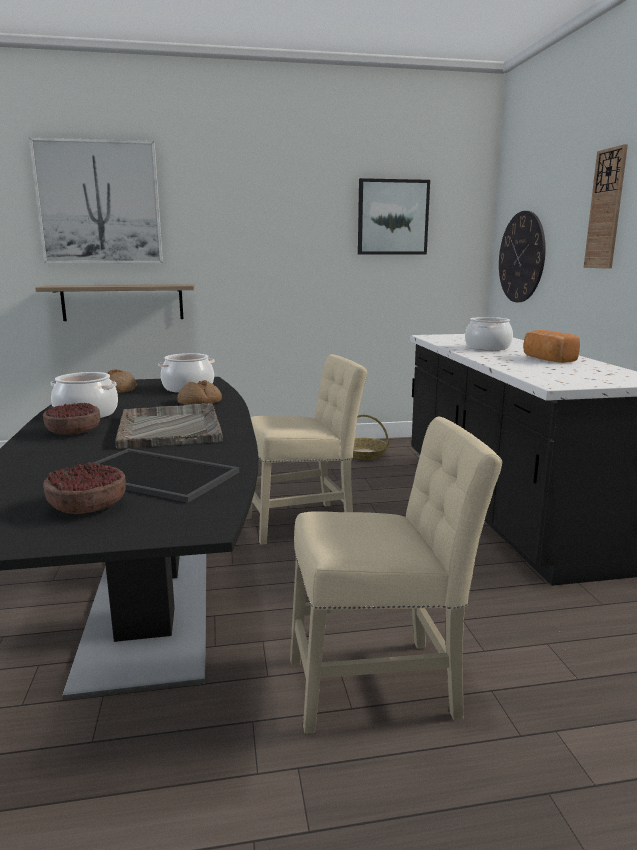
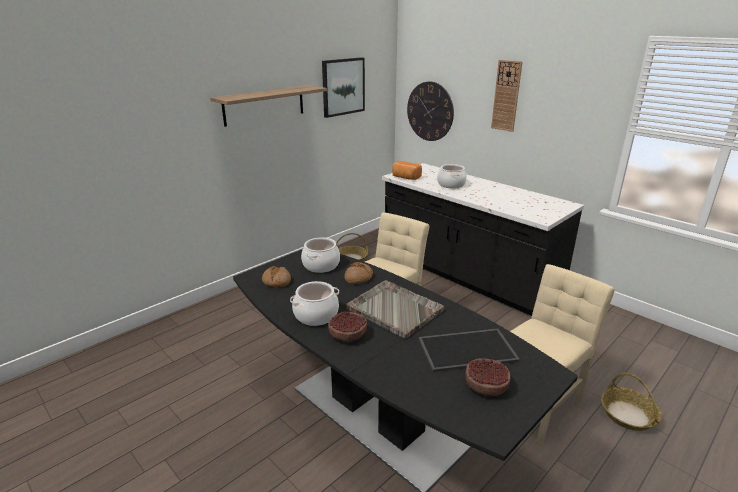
camera: 35 degrees left, 10 degrees up
picture [29,137,163,263] -> none
shelf [35,284,195,321] -> shelf moved to [210,85,327,127]
bread [524,330,580,363] -> bread moved to [392,161,422,180]
none -> basket [601,373,662,431]

